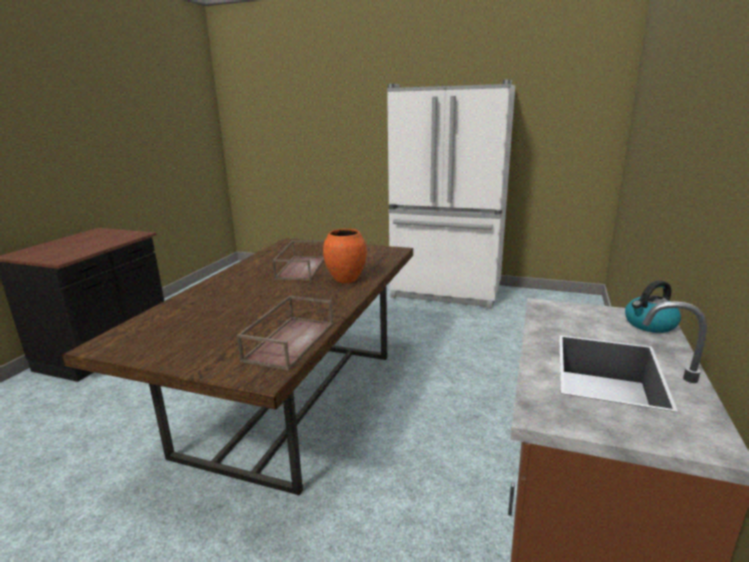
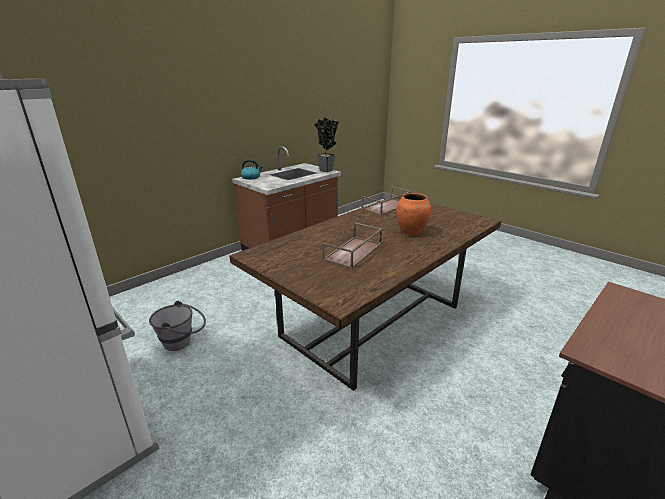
camera: 155 degrees left, 5 degrees up
orange vase [323,229,367,283] -> orange vase moved to [396,193,431,236]
none -> grey bucket [149,301,206,351]
none -> potted plant [315,118,339,172]

